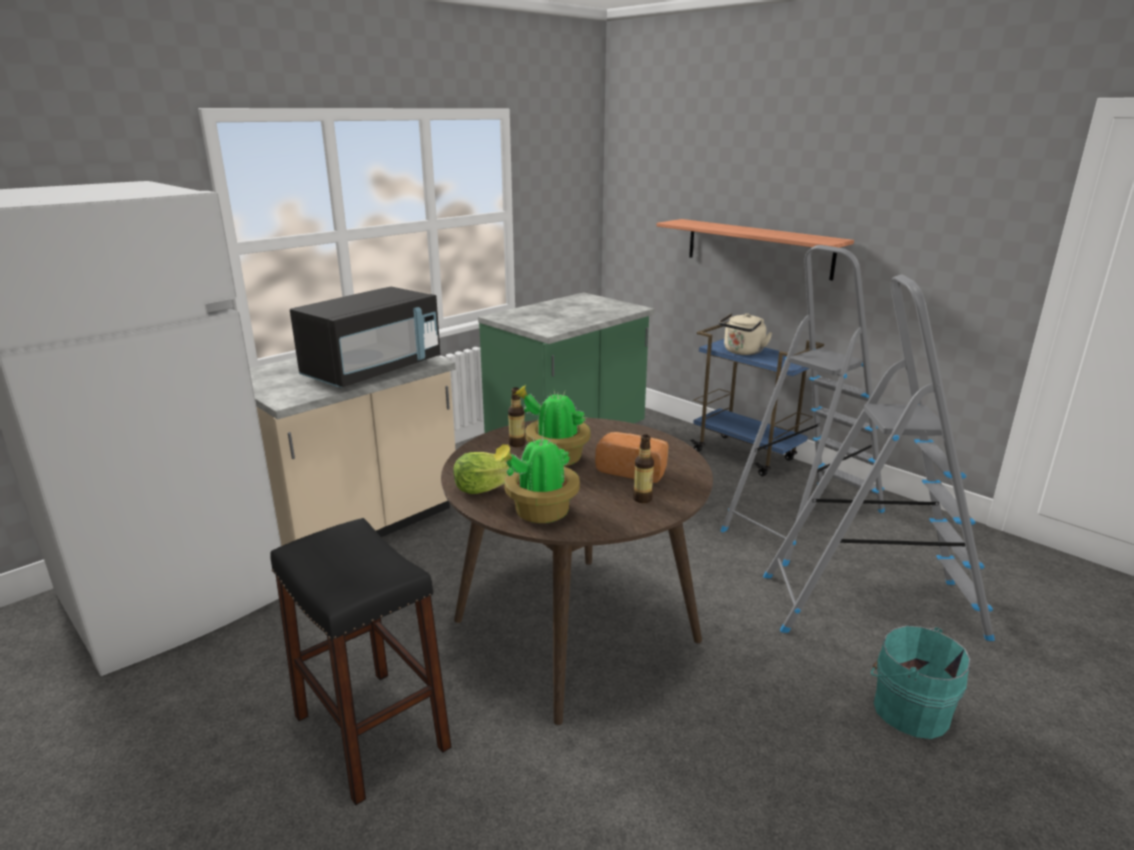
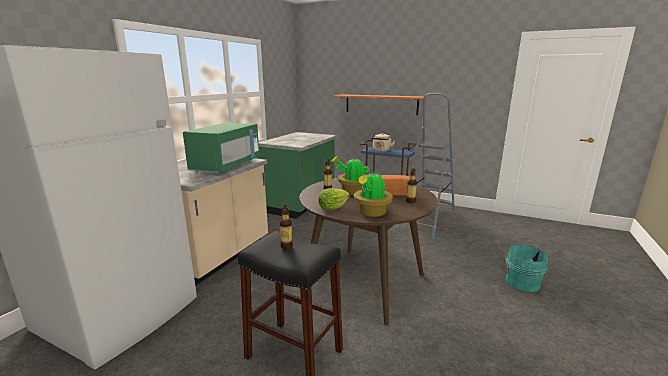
camera: 20 degrees left, 5 degrees down
black microwave [290,287,440,388] -> green microwave [183,123,259,174]
grey step ladder [763,274,995,641] -> none
none -> bottle [280,205,293,249]

